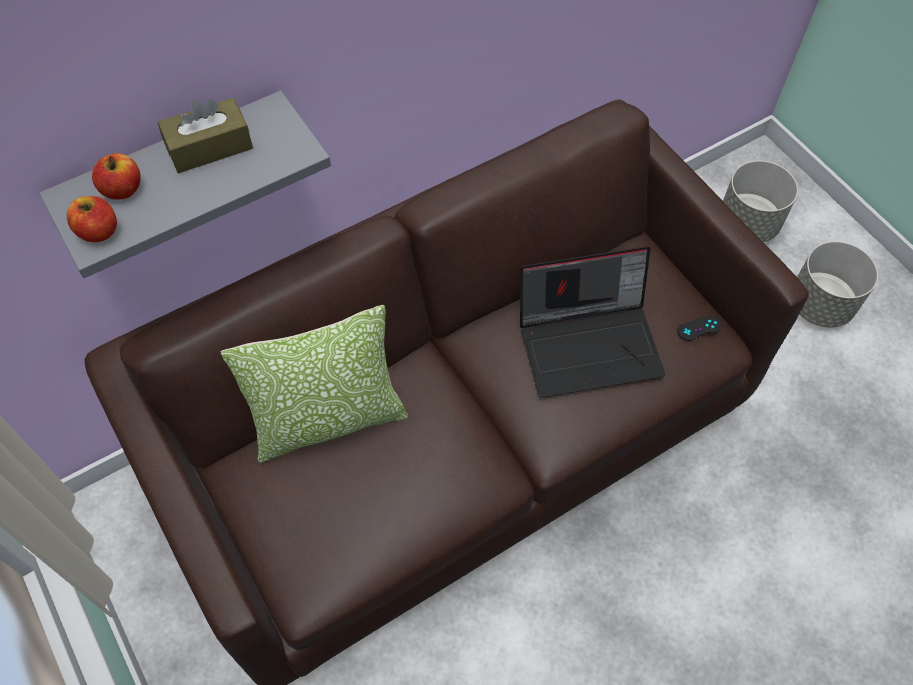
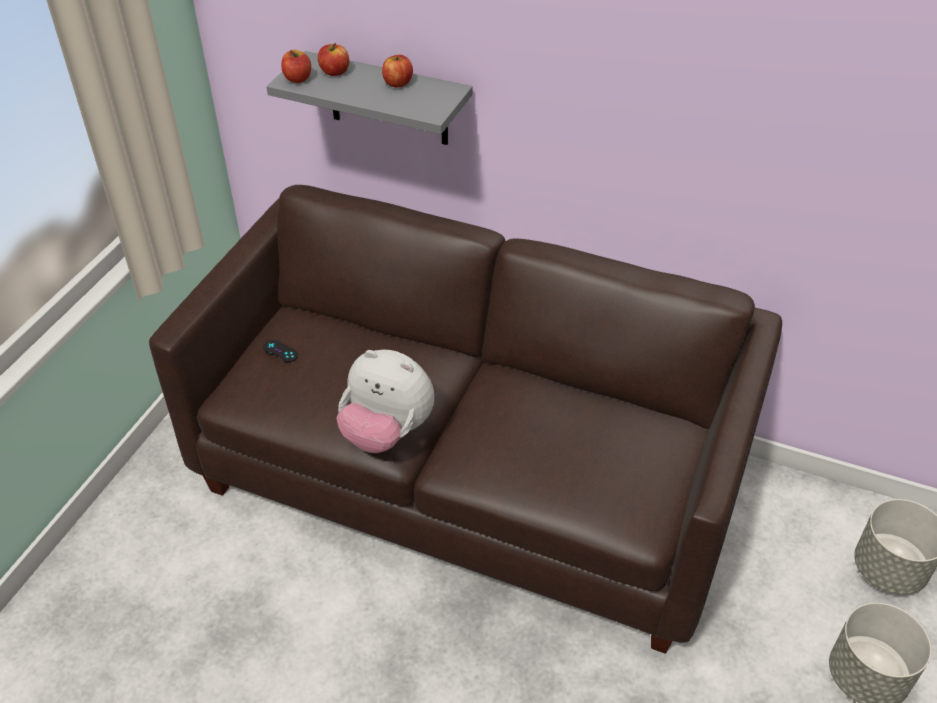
camera: 55 degrees right, 15 degrees down
brown tissue box [158,98,253,173] -> apple [382,55,413,87]
pillow [221,305,408,463] -> none
laptop [520,246,665,398] -> none
black game controller [678,316,721,341] -> black game controller moved to [263,340,298,362]
none -> plush toy [337,350,434,453]

